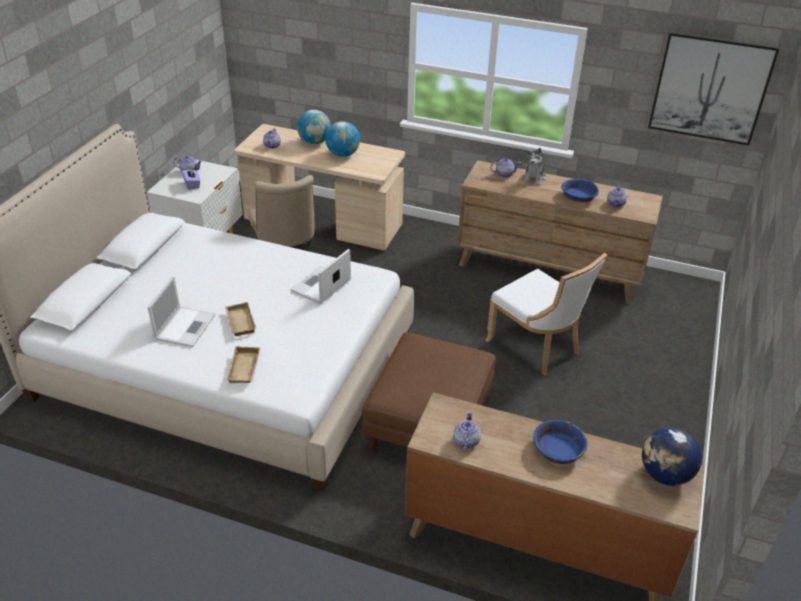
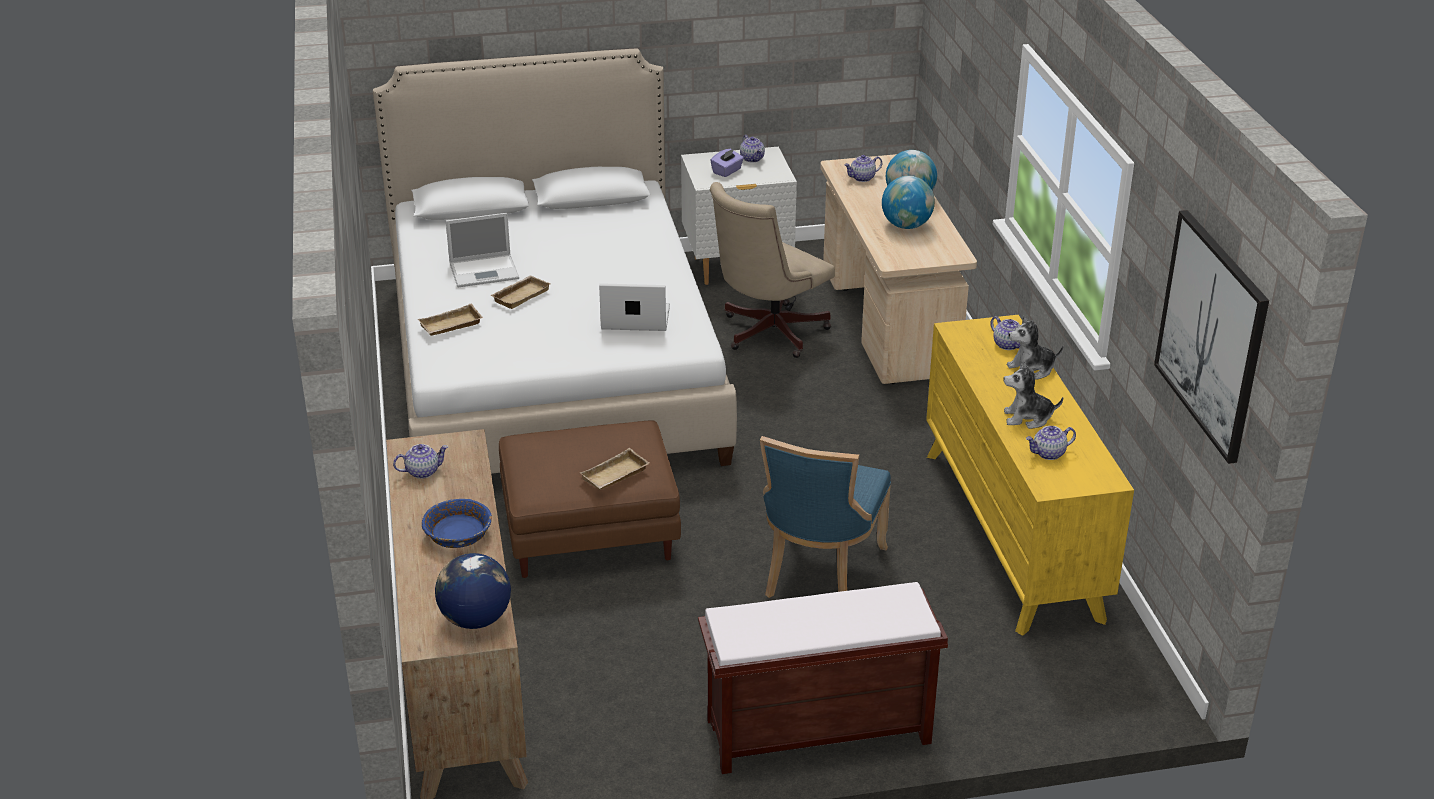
camera: 60 degrees right, 5 degrees down
brown dresser [457,160,663,305] -> yellow dresser [926,315,1134,636]
white chair [485,253,607,375] -> blue chair [760,436,891,598]
blue bowl [561,179,599,202] -> plush toy [1004,361,1063,429]
none -> beige tray [580,448,649,490]
none -> brown bench [698,582,948,774]

